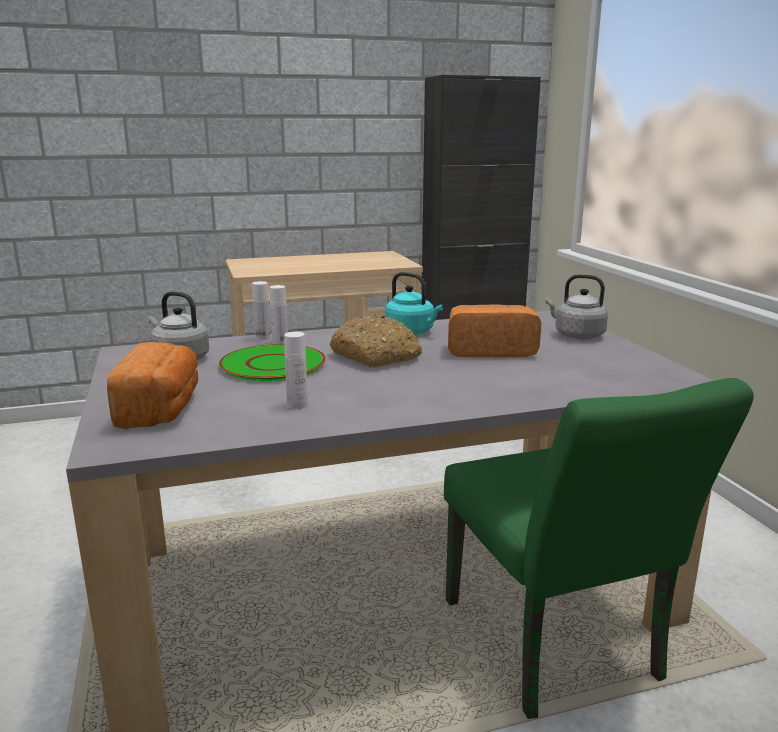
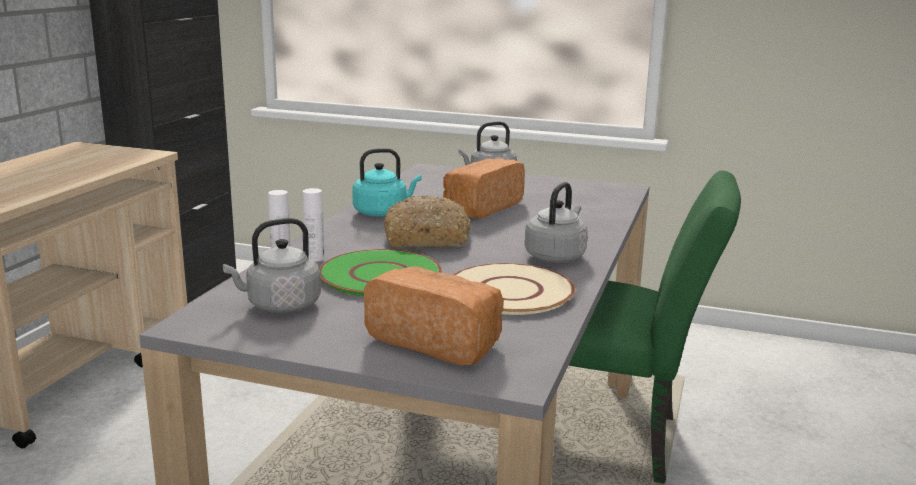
camera: 55 degrees left, 0 degrees up
white bottle [284,332,308,409] -> beige plate [453,263,575,315]
none -> grey kettle [525,182,588,262]

